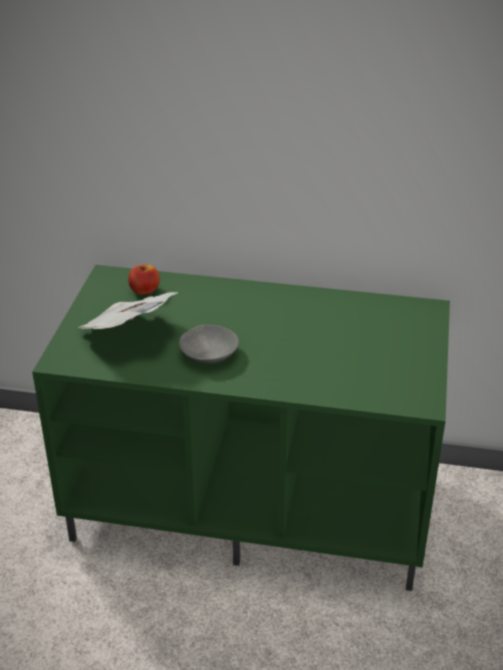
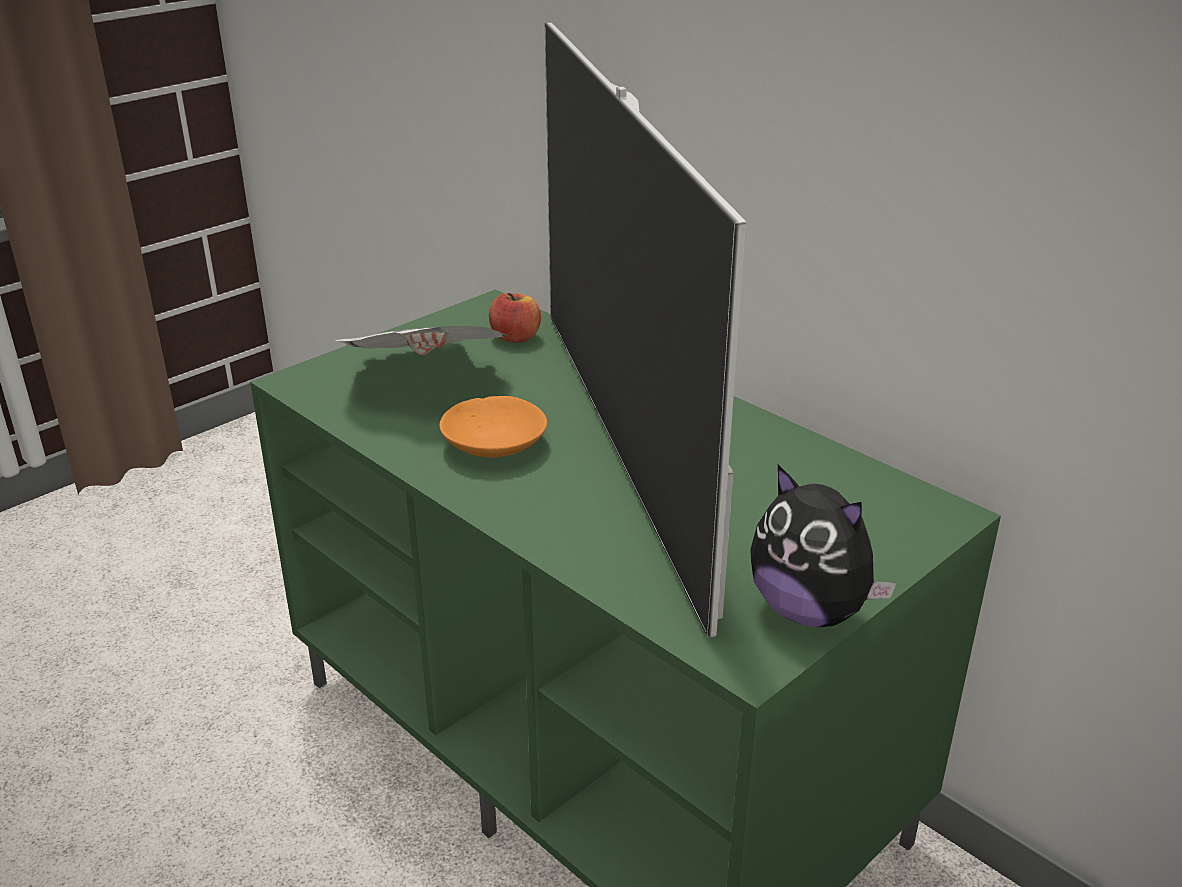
camera: 35 degrees right, 5 degrees down
grey bowl [179,325,239,363] -> orange bowl [439,396,547,457]
none -> television [545,23,746,637]
none -> plush toy [750,465,896,627]

